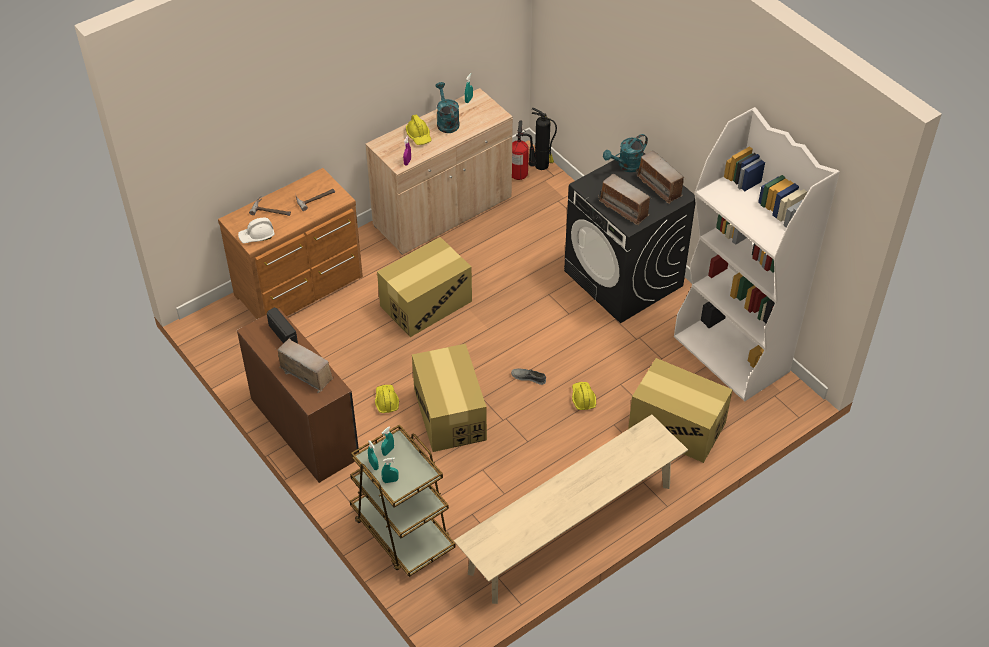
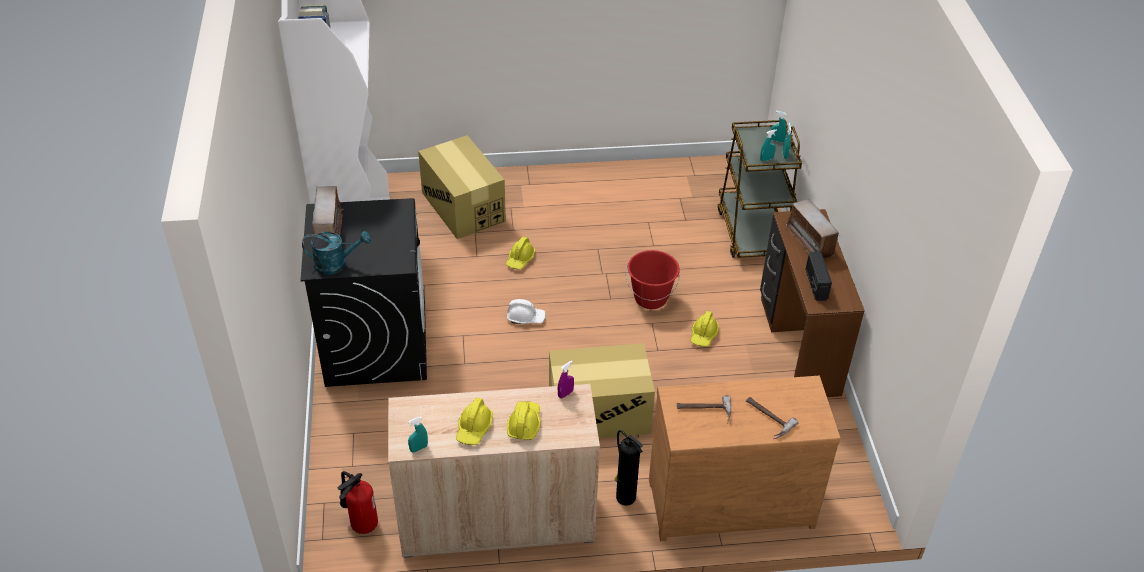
camera: 150 degrees left, 5 degrees down
white hard hat [238,218,275,243] -> white hard hat moved to [507,299,546,324]
cardboard box [412,344,487,452] -> red bucket [626,250,680,309]
turquoise watering can [435,82,460,133] -> yellow hard hat [456,398,493,445]
beige bench [454,414,688,604] -> none
grey shoe [511,369,546,385] -> none
fire extinguisher [531,108,557,170] -> fire extinguisher moved to [615,430,643,506]
radio [599,174,652,225] -> none

